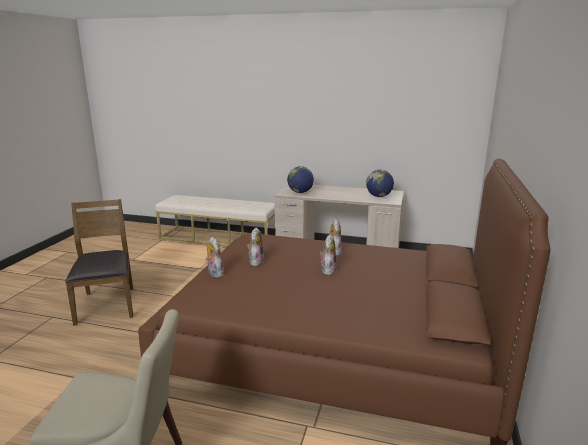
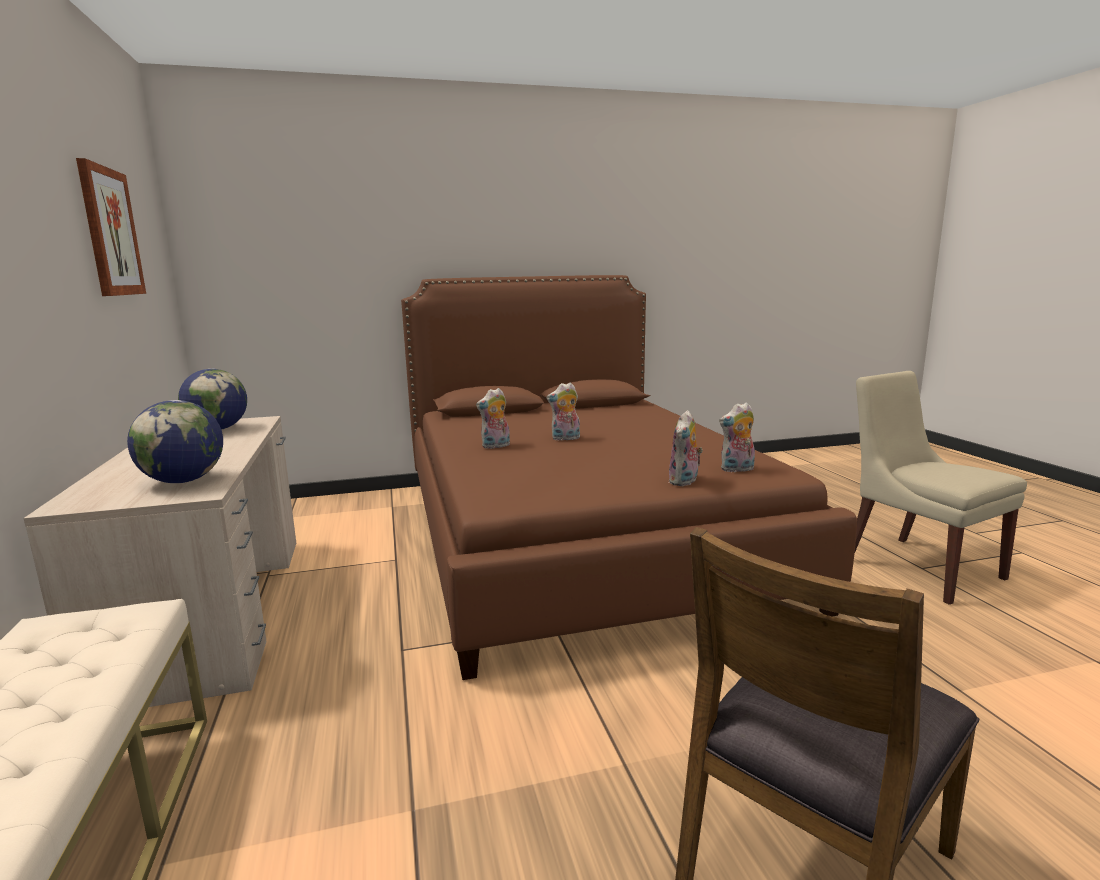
camera: 120 degrees left, 5 degrees down
plush toy [247,227,264,266] -> plush toy moved to [719,402,755,472]
none -> picture [76,158,146,296]

